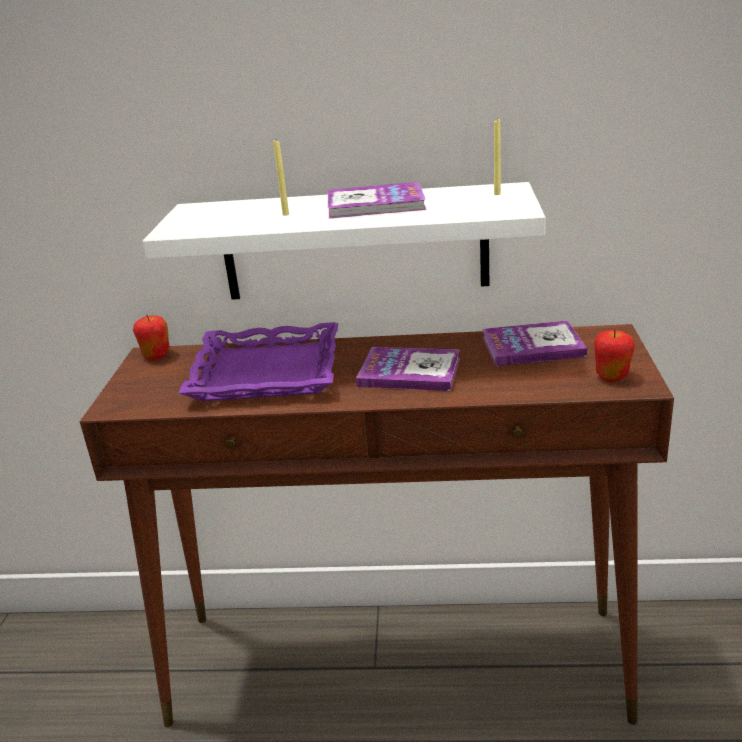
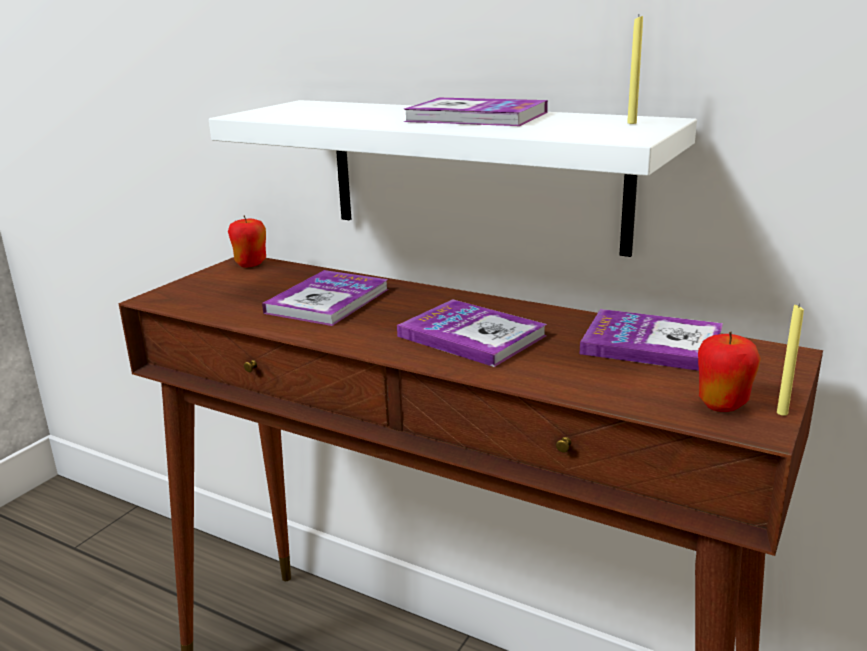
camera: 25 degrees right, 5 degrees down
purple tray [178,322,338,401] -> book [262,270,389,326]
yellow candle [273,140,289,216] -> yellow candle moved to [777,304,804,416]

